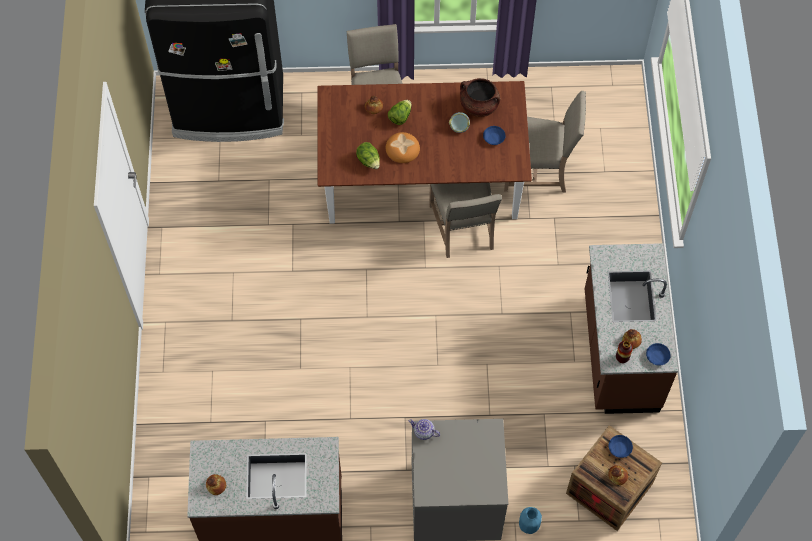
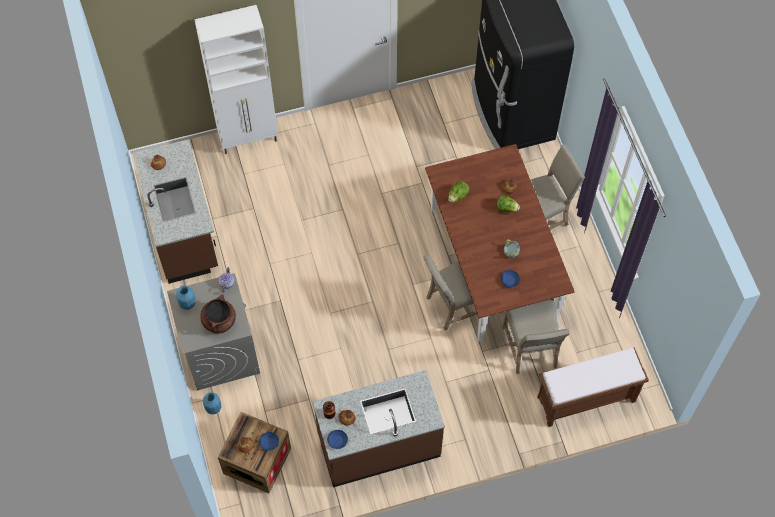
camera: 75 degrees right, 0 degrees up
bread [386,132,420,163] -> none
brown cooking pot [460,78,500,117] -> brown cooking pot moved to [200,295,236,333]
none -> blue vase [176,285,196,310]
none -> white cabinet [194,5,278,154]
none -> brown bench [537,347,649,427]

